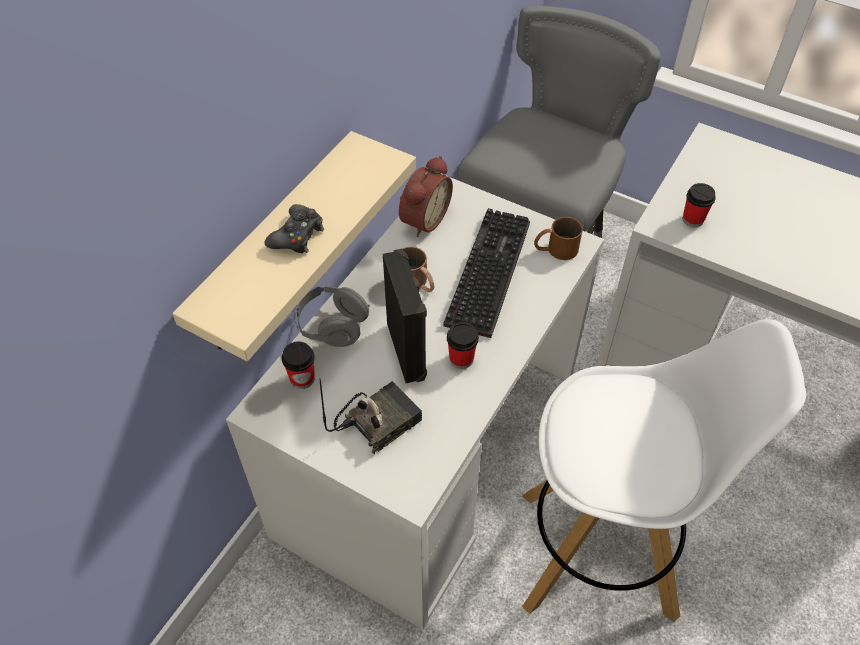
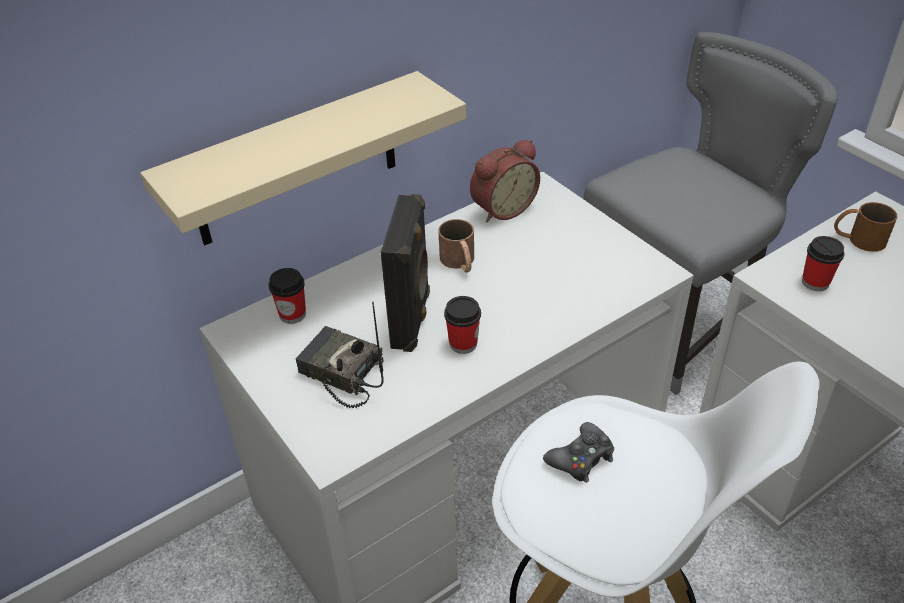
camera: 25 degrees right, 10 degrees down
black game controller [264,204,324,253] -> black game controller moved to [543,422,614,483]
grey headphones [294,286,369,347] -> none
radio [319,378,422,454] -> radio turned 135 degrees counterclockwise [296,302,384,408]
keyboard [443,208,530,338] -> none
brown mug [534,217,583,260] -> brown mug moved to [834,202,897,252]

